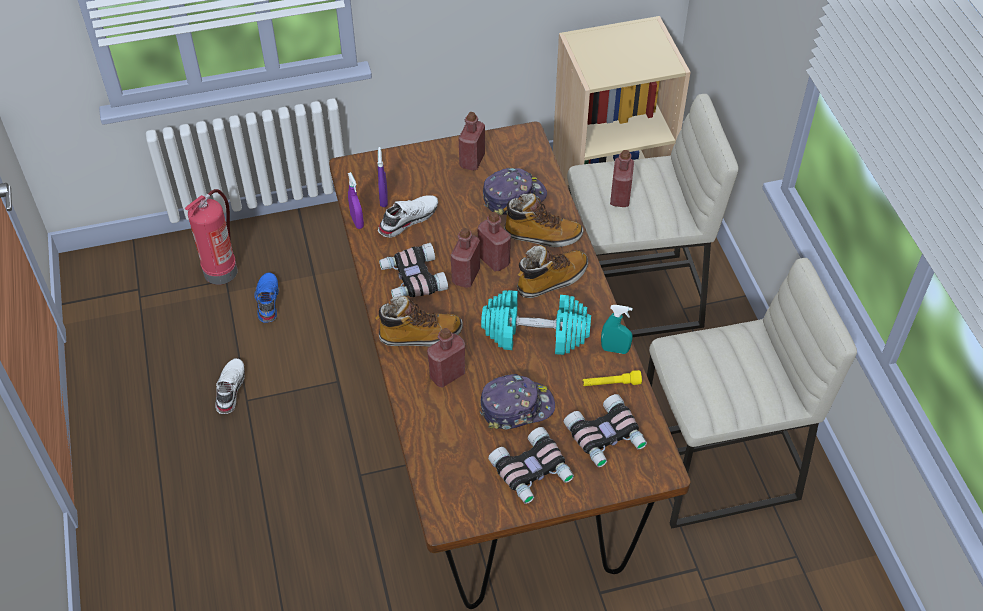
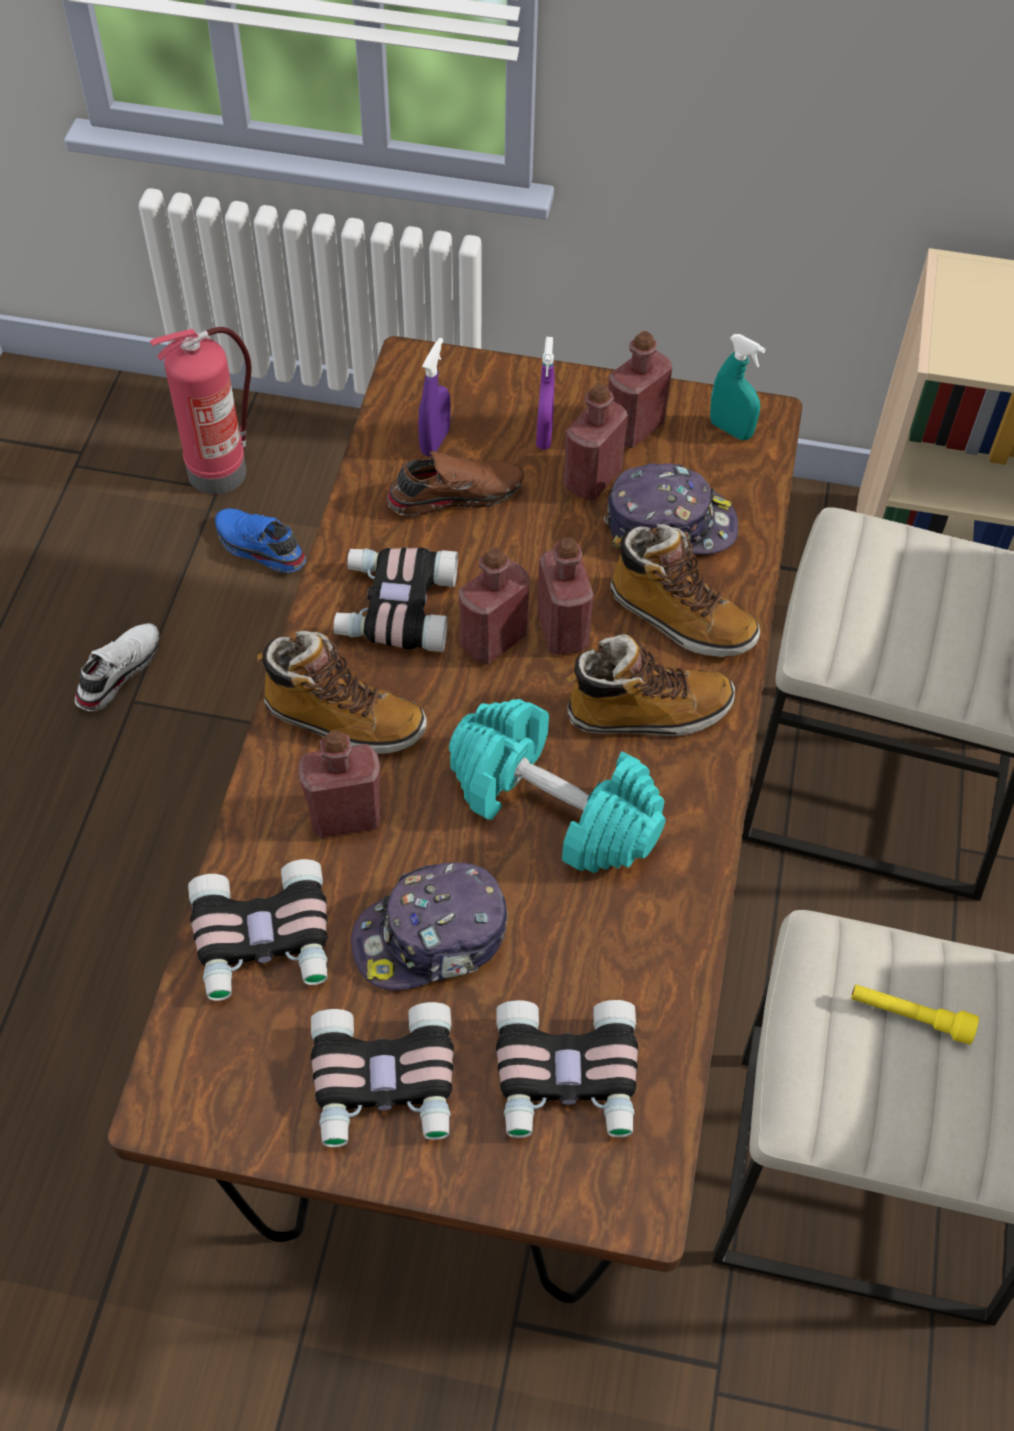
camera: 25 degrees right, 5 degrees up
blue shoe [254,272,279,323] -> blue shoe turned 75 degrees counterclockwise [215,508,306,573]
purple spray bottle [348,172,364,229] -> purple spray bottle moved to [536,337,555,450]
white shoe [378,195,438,238] -> brown shoe [385,451,524,517]
cap [480,374,555,430] -> cap turned 150 degrees clockwise [351,862,508,990]
yellow flashlight [583,370,642,386] -> yellow flashlight moved to [851,985,979,1045]
turquoise spray bottle [601,305,633,354] -> turquoise spray bottle moved to [710,334,766,440]
red bottle [610,150,634,207] -> red bottle moved to [563,383,628,500]
none -> binoculars [188,859,328,1001]

